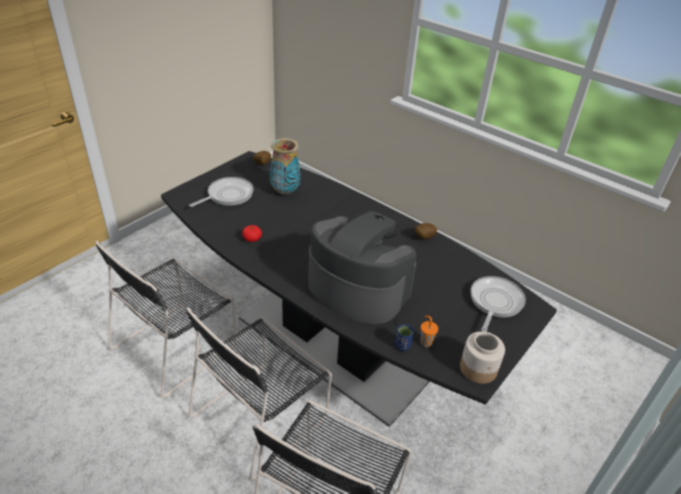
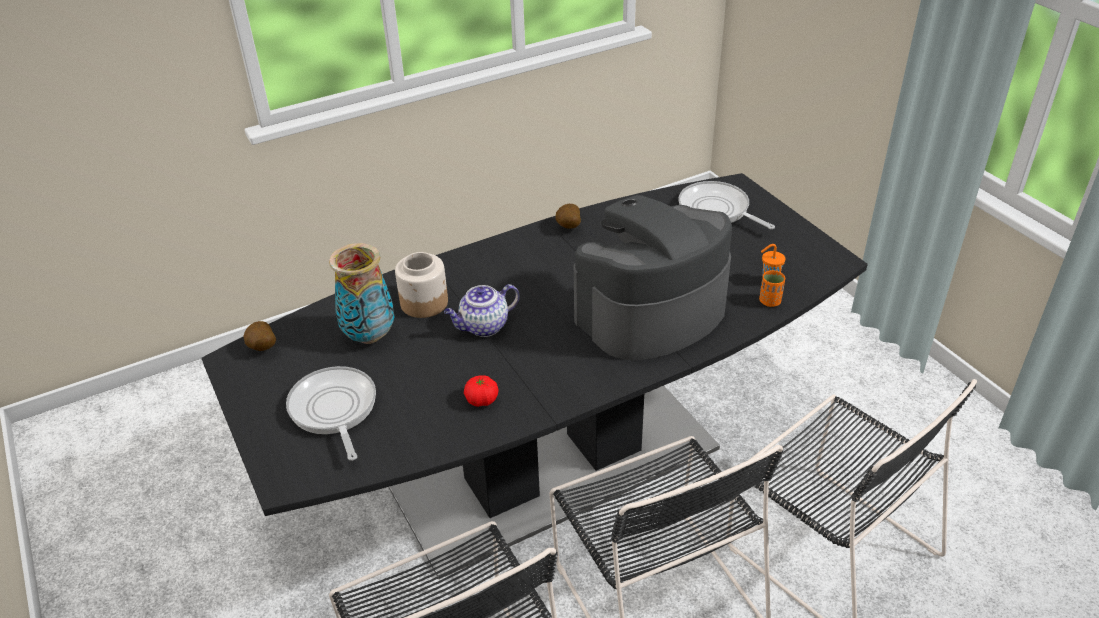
camera: 65 degrees left, 0 degrees up
blue cup [395,324,414,351] -> orange cup [759,270,785,307]
jar [460,331,505,384] -> jar moved to [395,252,448,318]
none -> teapot [444,284,520,337]

